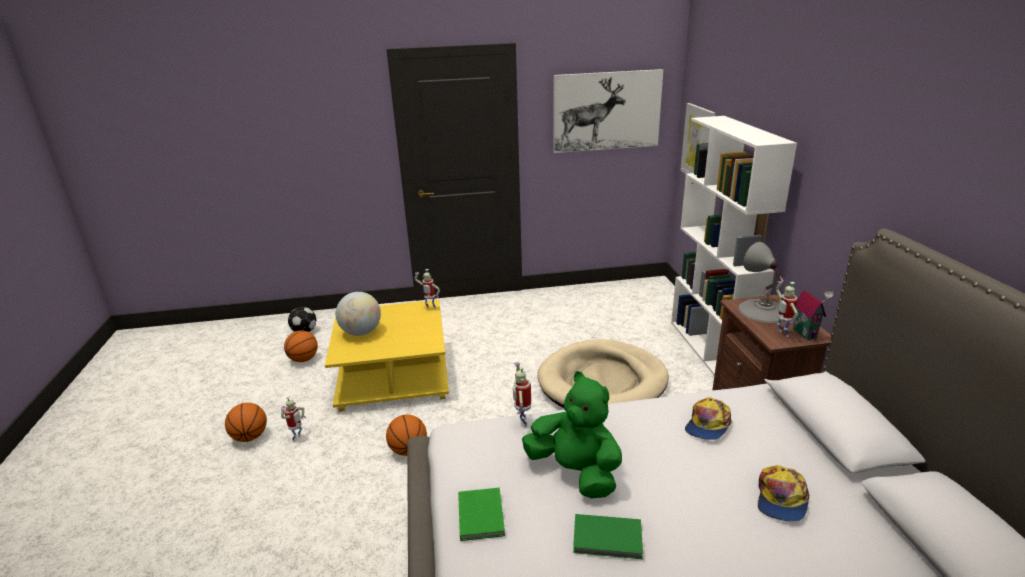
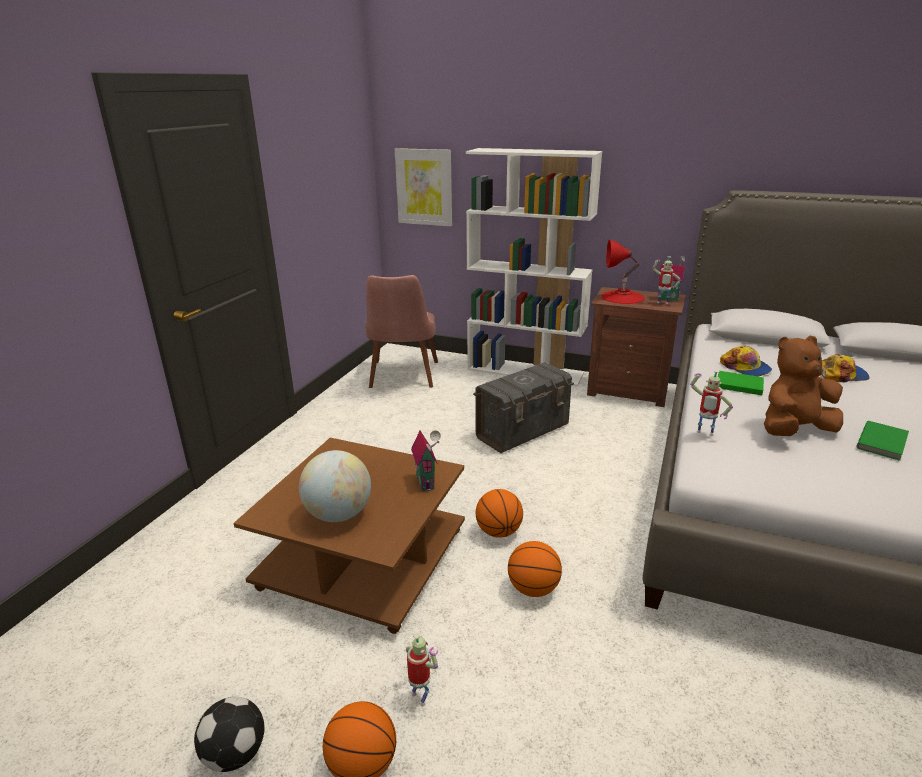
camera: 60 degrees left, 0 degrees up
basketball [284,330,318,362] -> basketball moved to [476,489,523,538]
football [288,307,316,332] -> football moved to [194,697,265,772]
yellow coffee table [325,300,449,412] -> brown coffee table [233,438,465,634]
toy robot [415,269,440,309] -> none
green book [458,488,505,541] -> green book moved to [718,371,764,395]
green plush toy [522,371,622,498] -> brown plush toy [764,335,843,436]
beige dog bed [537,339,669,408] -> grey storage box [473,362,574,453]
picture [553,69,663,153] -> none
grey table lamp [738,242,784,323] -> red table lamp [601,240,645,304]
cap [758,465,809,521] -> cap turned 60 degrees counterclockwise [822,354,869,382]
none -> pink chair [365,275,438,388]
none -> toy house [411,430,441,491]

